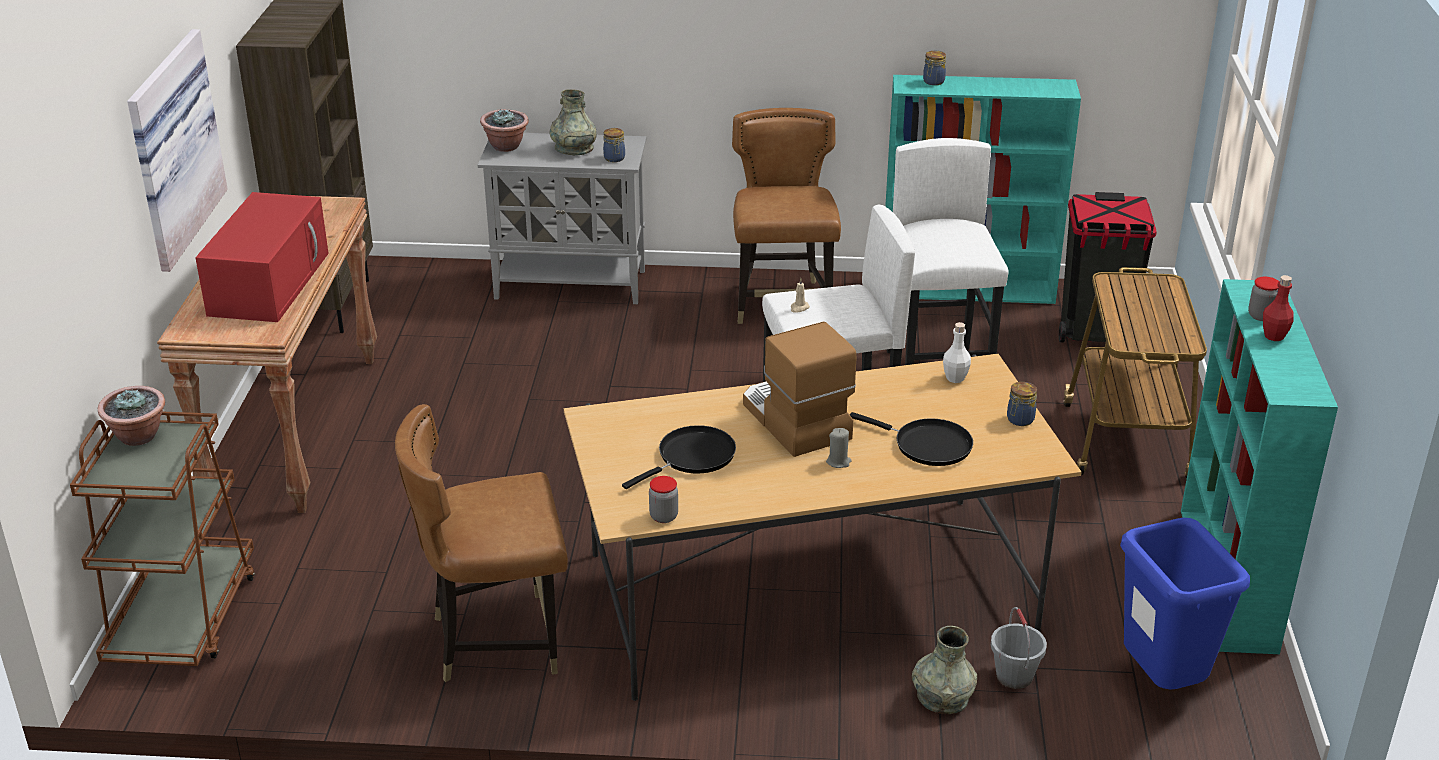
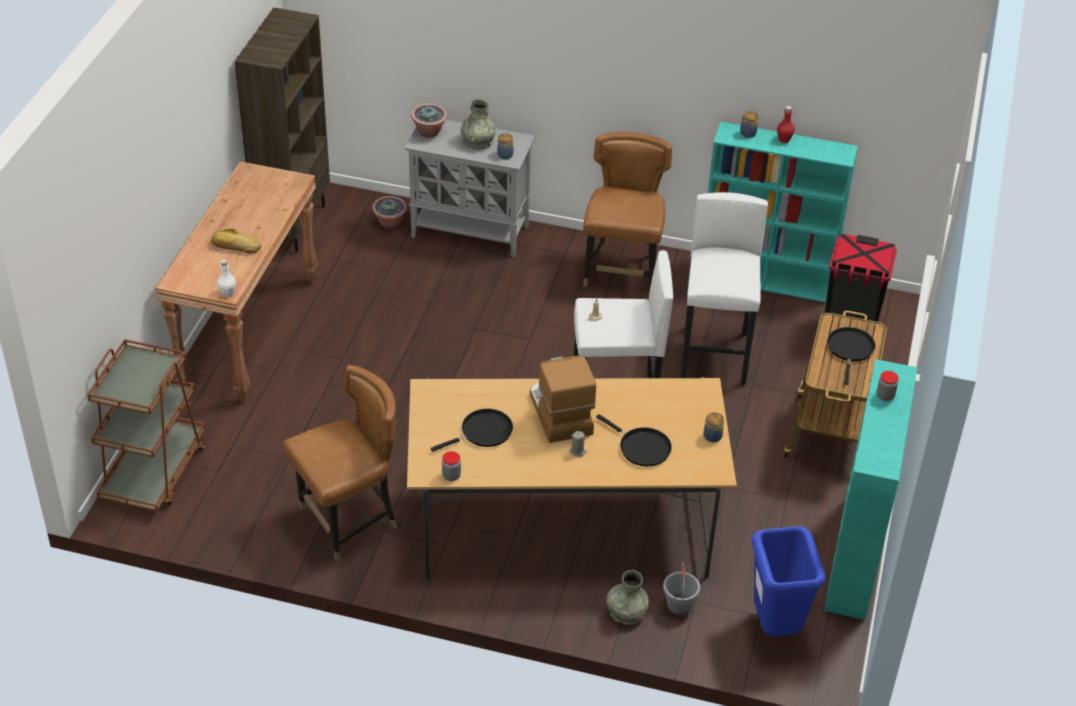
camera: 10 degrees right, 10 degrees up
potted plant [98,386,165,446] -> potted plant moved to [372,196,407,229]
picture [127,29,228,272] -> none
red microwave [195,192,329,322] -> bread [211,228,261,254]
brown chair [395,404,568,682] -> brown chair turned 150 degrees clockwise [283,365,397,561]
white bottle [943,322,971,383] -> white bottle moved to [217,259,236,297]
red bottle [1263,275,1294,341] -> red bottle moved to [777,106,795,143]
none -> black frying pan [827,327,875,385]

